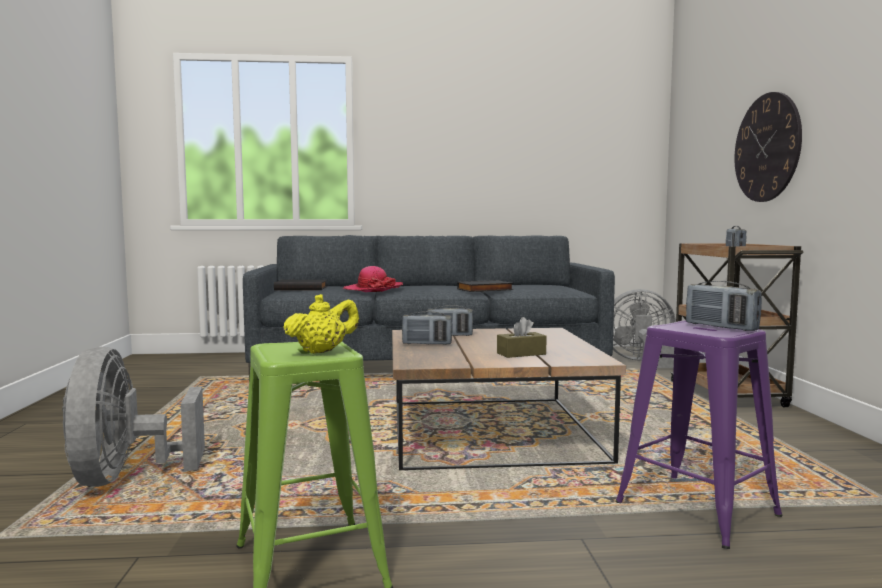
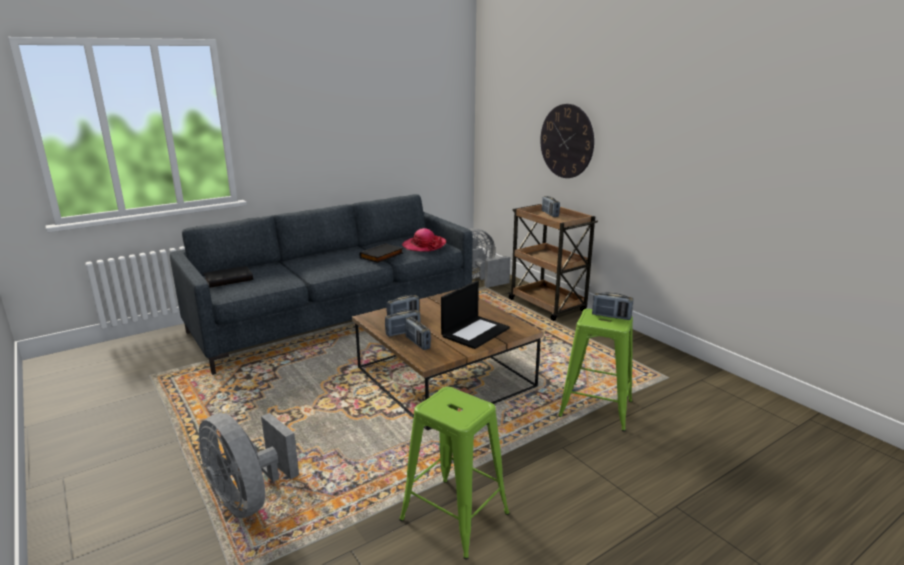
camera: 30 degrees left, 15 degrees up
yellow teapot [283,294,359,354] -> none
hat [343,266,403,292] -> hat moved to [402,228,446,252]
brown tissue box [497,317,547,358] -> laptop [441,281,510,349]
purple stool [615,320,783,549] -> green stool [558,309,633,431]
none -> radio [405,317,431,350]

